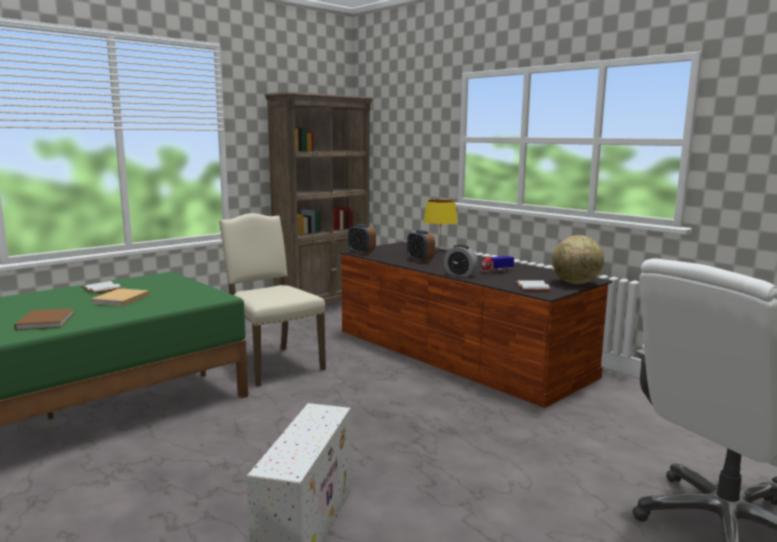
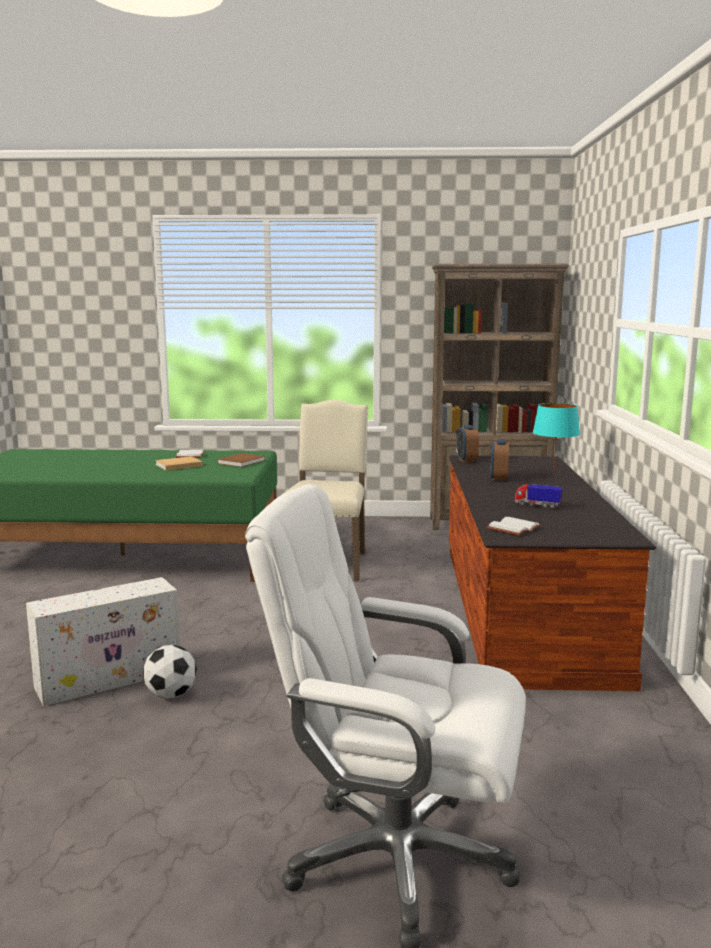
camera: 45 degrees right, 0 degrees up
brown book [14,308,74,330] -> brown book moved to [217,453,265,467]
yellow table lamp [423,200,458,253] -> turquoise table lamp [533,403,580,470]
alarm clock [444,245,478,277] -> none
globe [552,235,604,284] -> none
none -> football [143,645,197,699]

